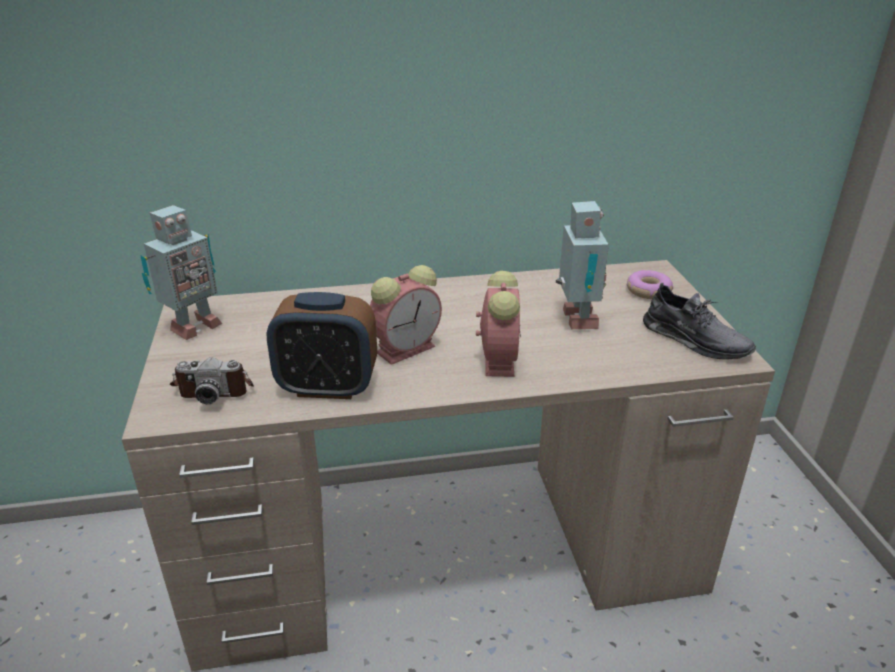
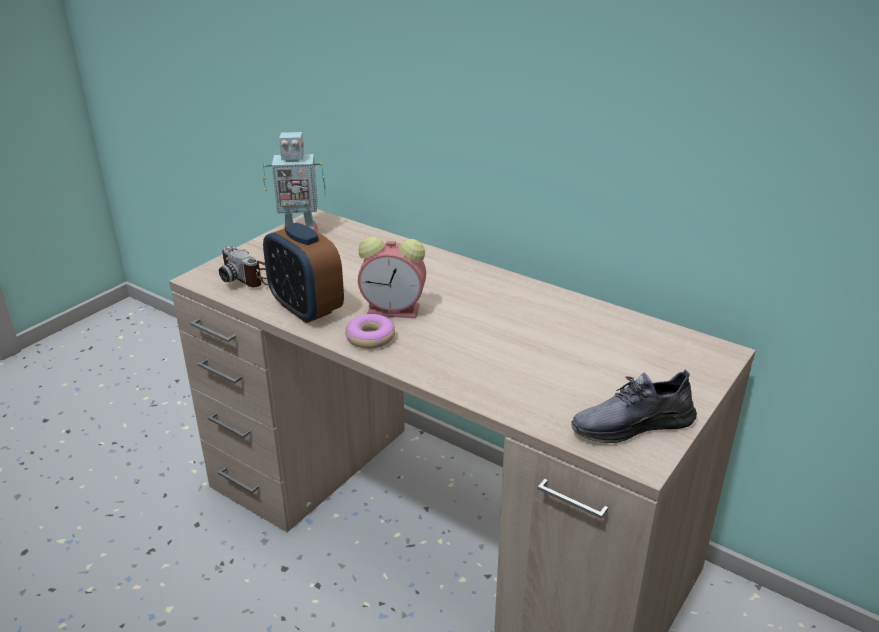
camera: 45 degrees right, 0 degrees up
alarm clock [476,271,521,377] -> none
toy robot [556,201,609,329] -> none
donut [627,270,673,299] -> donut moved to [345,314,395,349]
grey shoe [643,283,756,360] -> grey shoe turned 75 degrees clockwise [571,370,697,443]

